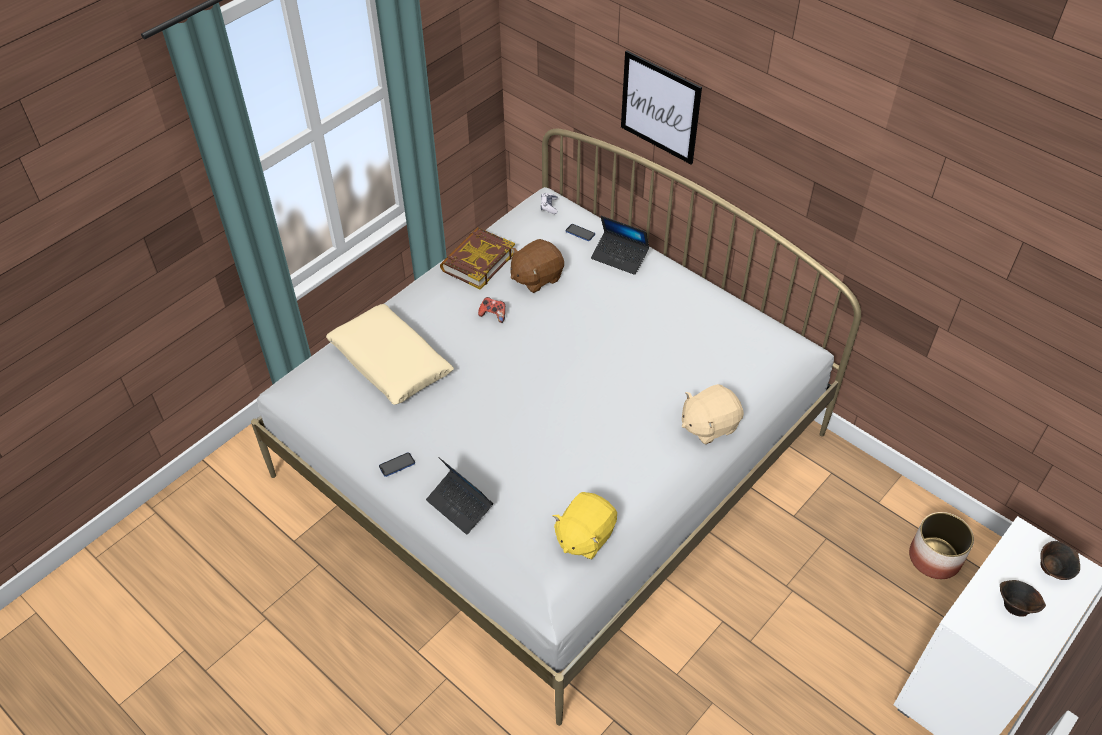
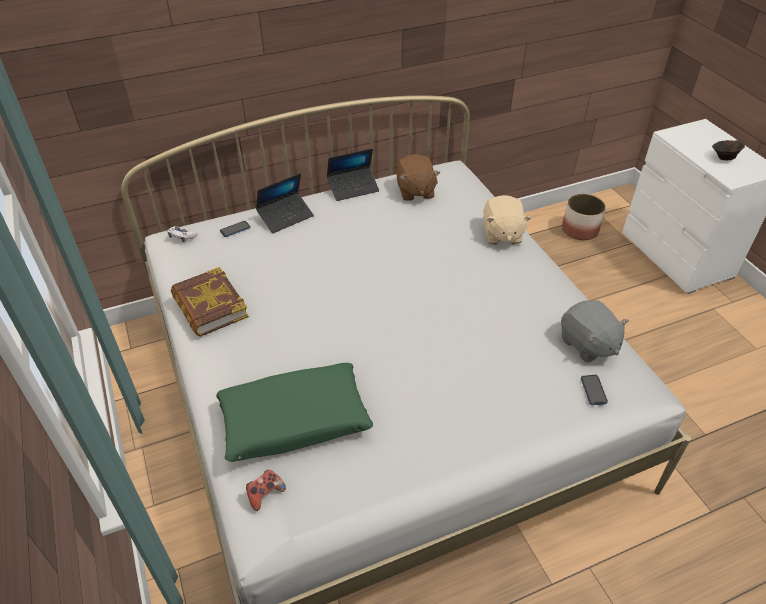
camera: 65 degrees left, 5 degrees down
beige pillow [326,304,454,405] -> green pillow [216,363,373,462]
phone [379,452,415,477] -> phone moved to [581,375,608,405]
laptop [426,457,493,535] -> laptop moved to [327,148,379,201]
game controller [478,297,505,323] -> game controller moved to [246,470,286,511]
brown plush toy [510,239,564,293] -> brown plush toy moved to [396,154,440,201]
yellow plush toy [553,492,617,560] -> grey plush toy [561,300,629,362]
picture [621,50,702,164] -> none
brown bowl [1040,541,1080,580] -> none

